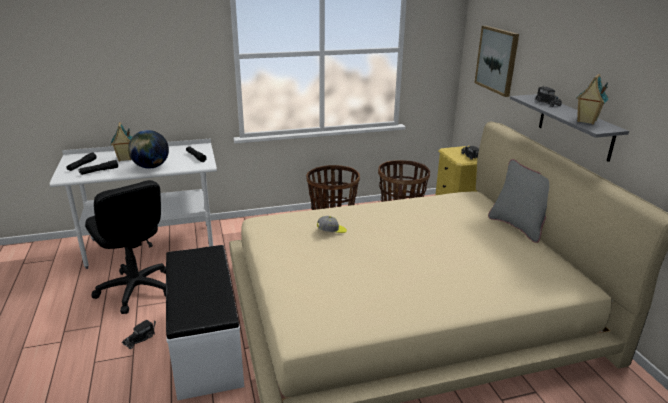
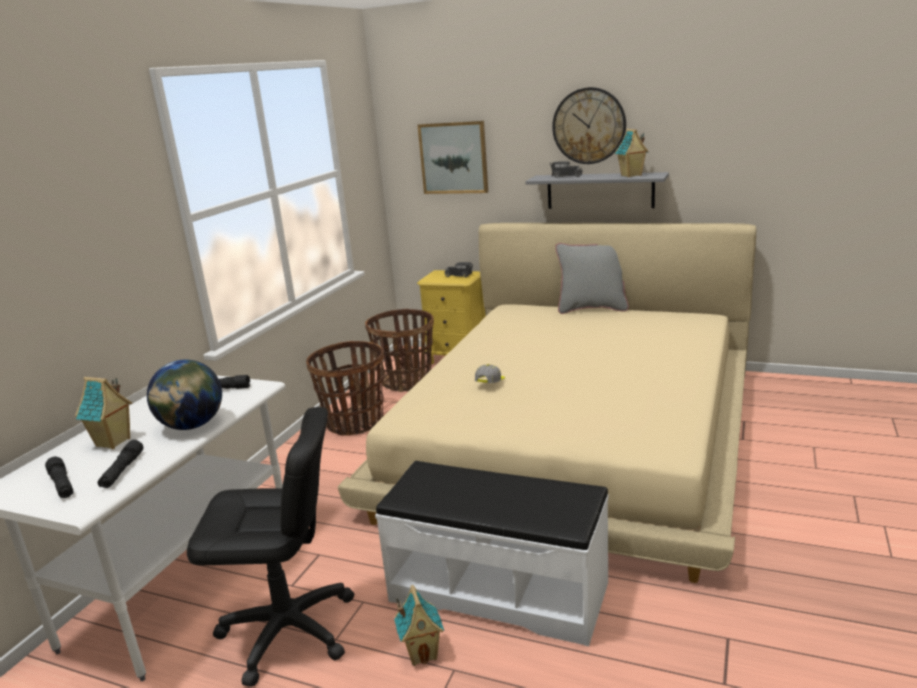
camera: 50 degrees left, 5 degrees down
toy truck [122,320,156,349] -> toy house [394,585,444,666]
none -> wall clock [552,87,626,164]

